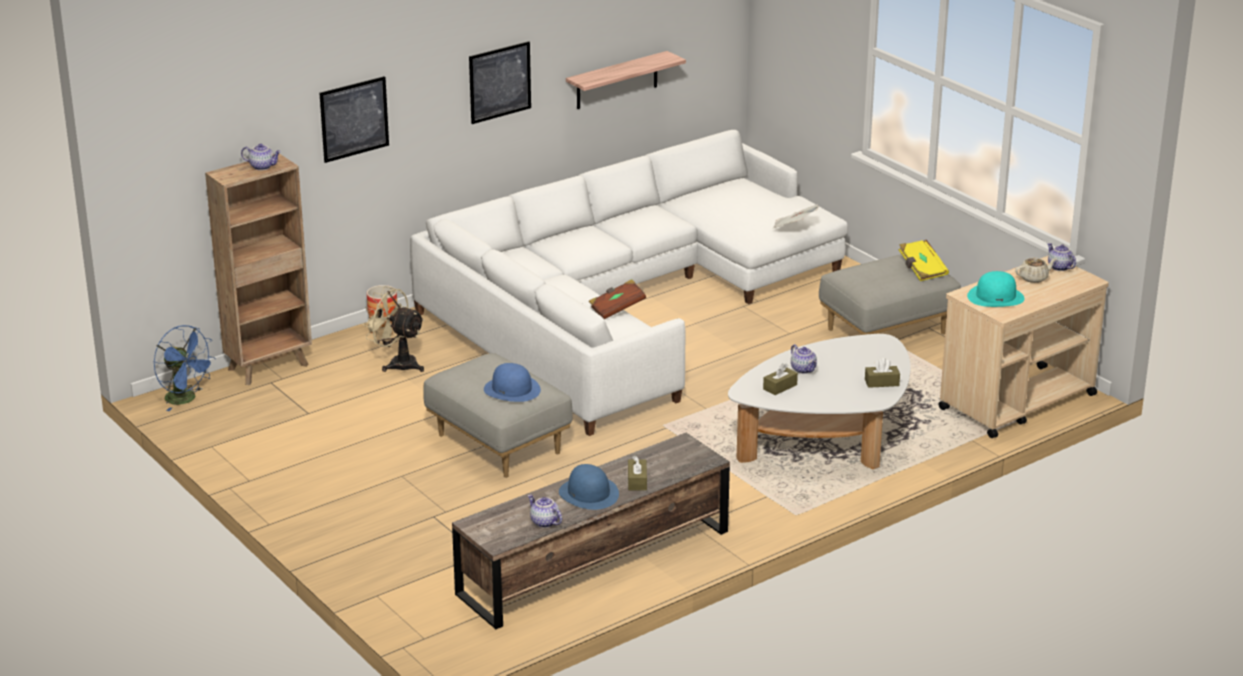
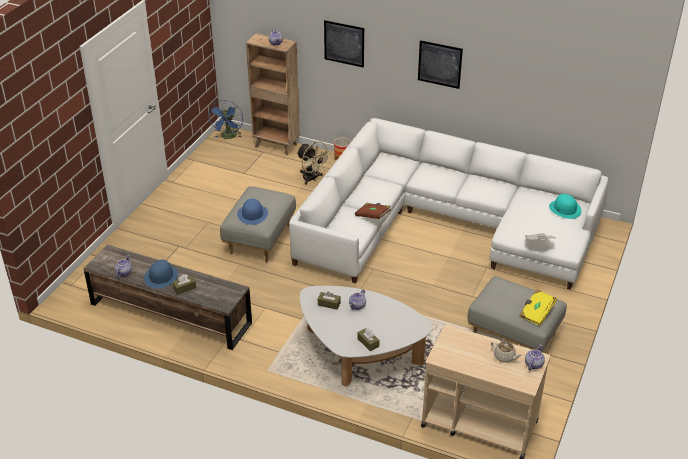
camera: 60 degrees right, 10 degrees up
beige fan [362,286,425,372] -> beige fan turned 135 degrees clockwise [296,141,330,185]
shelf [566,51,686,109] -> none
turquoise hat [967,271,1024,307] -> turquoise hat moved to [549,194,582,219]

